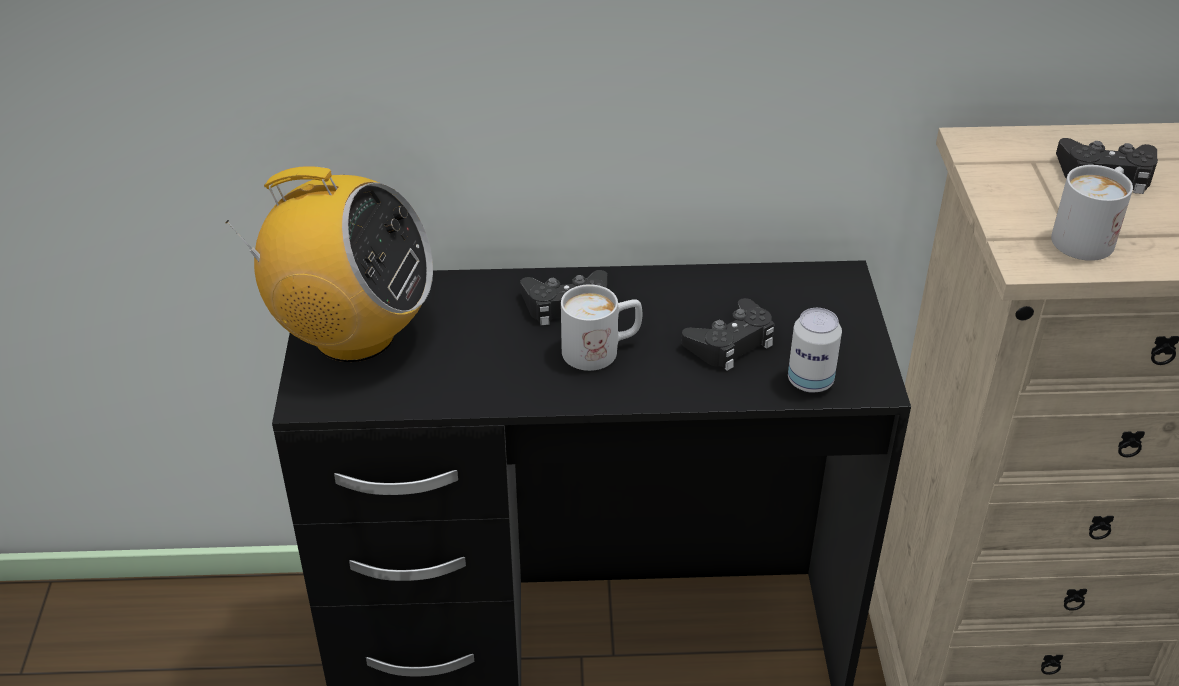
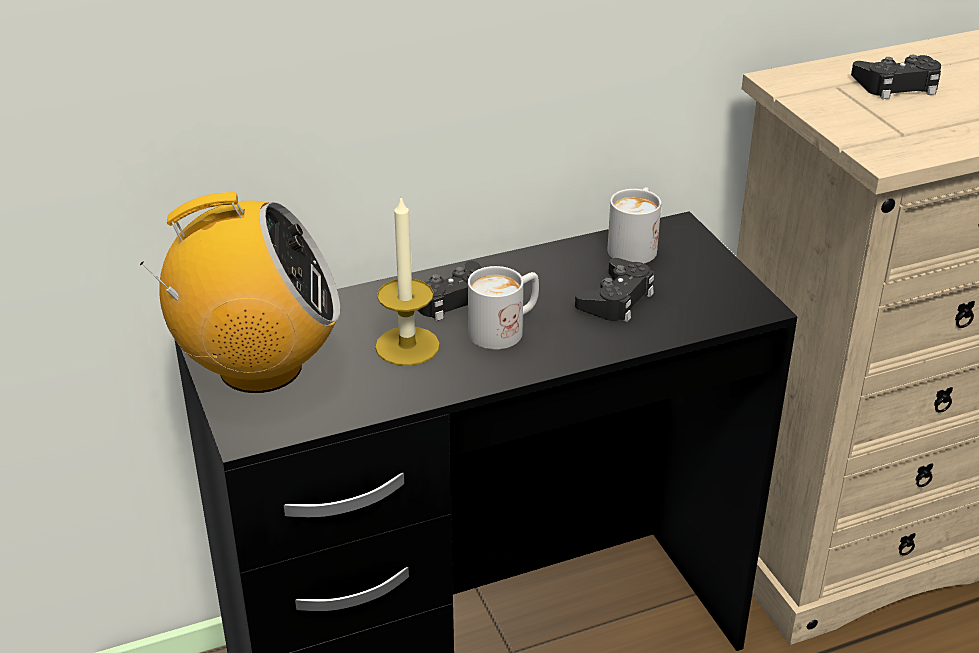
camera: 20 degrees left, 5 degrees down
can [788,308,842,393] -> none
white mug [1051,165,1133,261] -> white mug moved to [608,187,661,264]
none -> candle [375,198,440,366]

